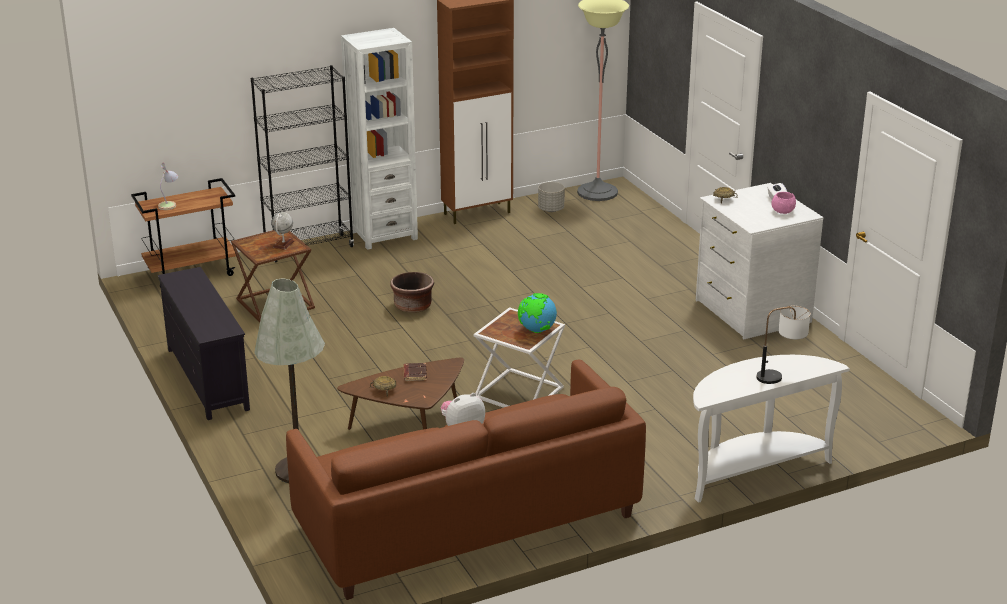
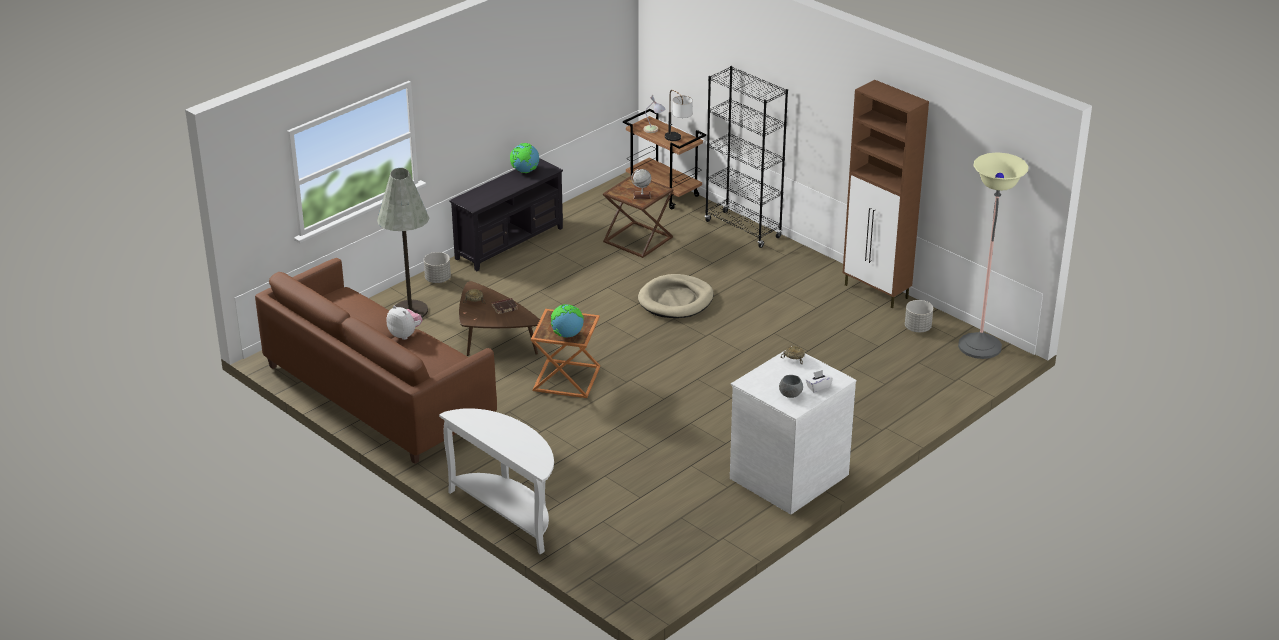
camera: 70 degrees right, 5 degrees up
white bookcase [341,28,418,250] -> none
brown planter [390,272,434,313] -> beige dog bed [638,274,714,318]
white side table [474,307,565,408] -> orange side table [531,309,600,398]
table lamp [756,305,810,384] -> table lamp moved to [665,90,693,141]
pink bowl [771,192,796,214] -> grey bowl [779,375,803,398]
none -> grey planter [424,252,451,283]
none -> globe [510,143,539,173]

